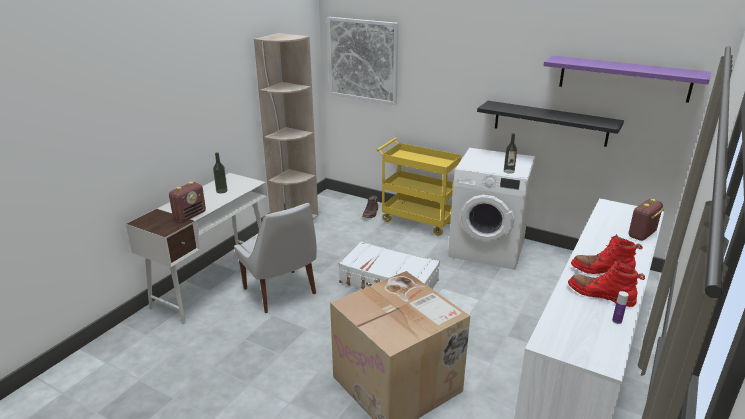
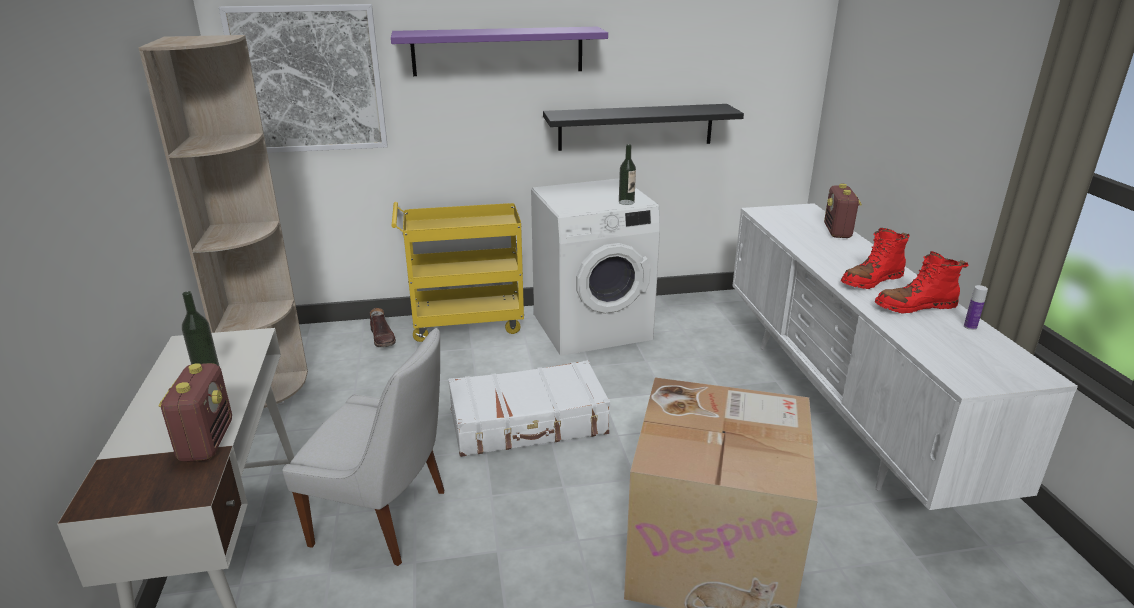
camera: 40 degrees left, 0 degrees up
purple shelf [544,56,711,103] -> purple shelf moved to [391,27,608,76]

